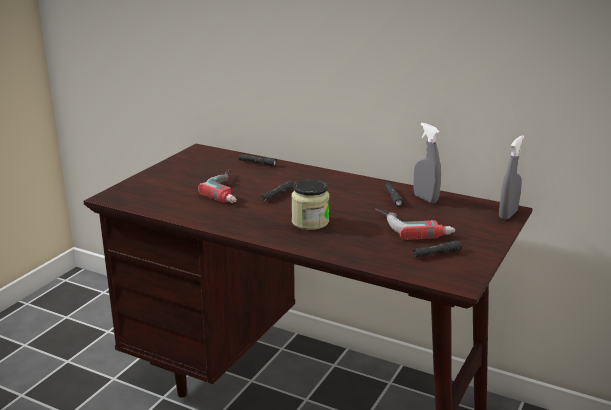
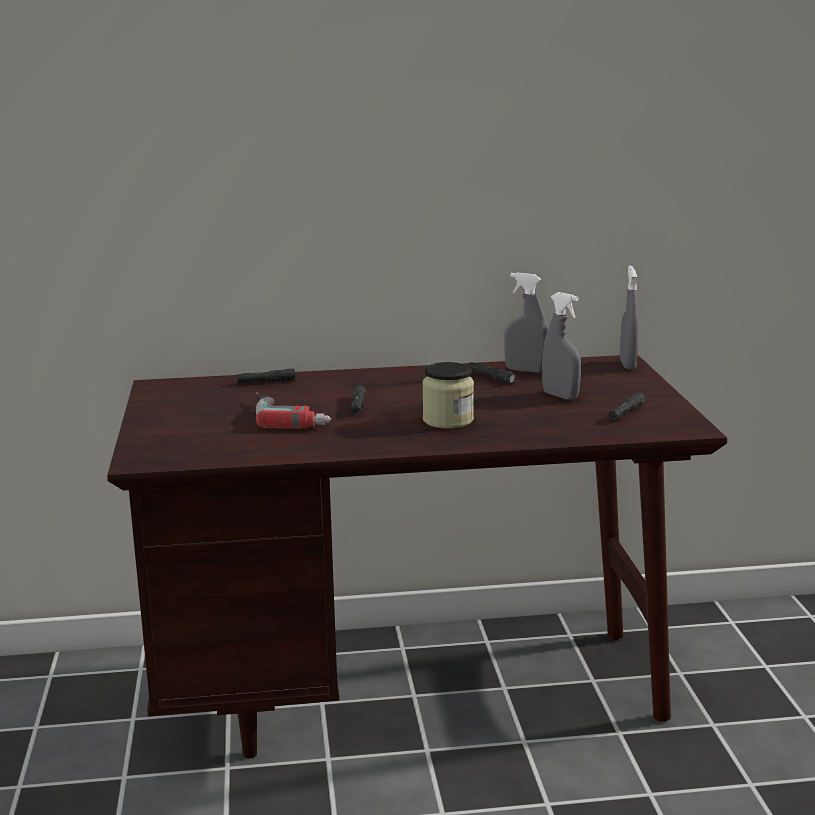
camera: 35 degrees left, 5 degrees down
power drill [375,208,455,240] -> grey spray bottle [542,292,581,400]

